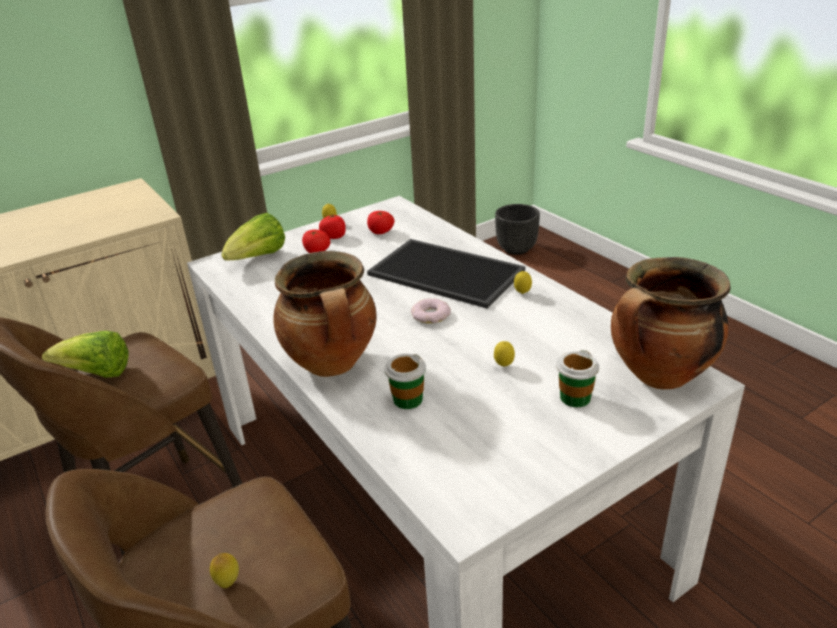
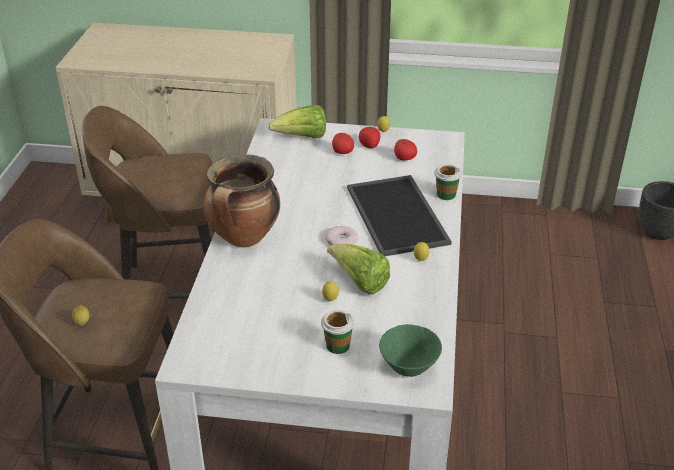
camera: 40 degrees right, 5 degrees up
lettuce [42,331,129,378] -> lettuce moved to [327,244,390,295]
cup [384,354,426,409] -> cup moved to [435,164,462,200]
cooking pot [611,257,731,390] -> green bowl [379,324,442,377]

